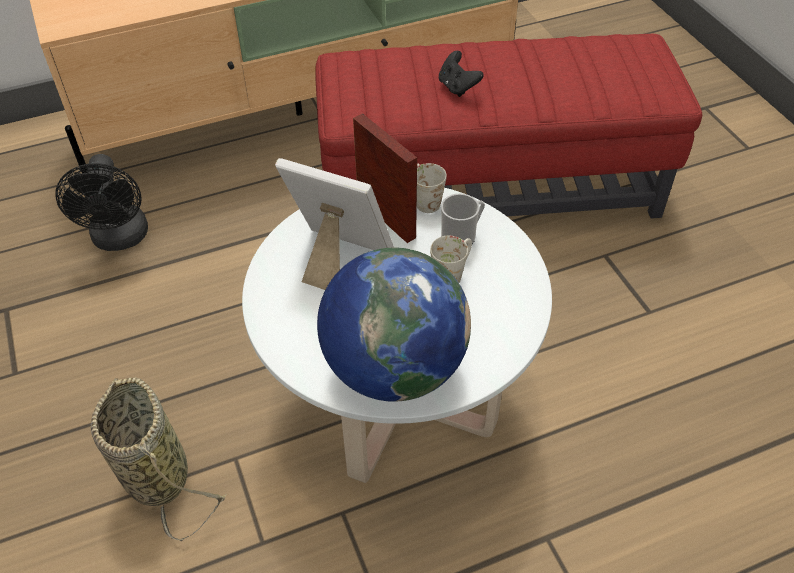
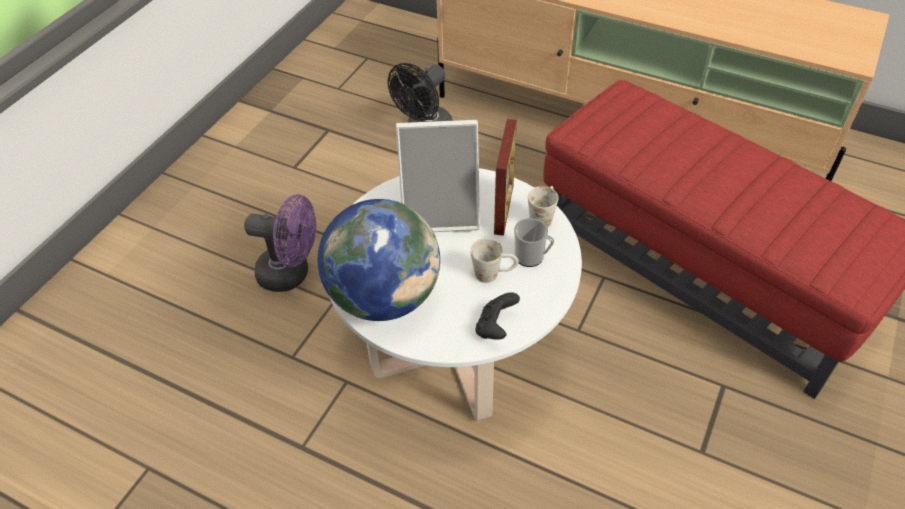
camera: 50 degrees right, 0 degrees up
basket [91,377,227,541] -> purple fan [244,194,316,292]
picture frame [275,158,394,290] -> picture frame turned 105 degrees clockwise [396,120,480,232]
black game controller [439,51,484,97] -> black game controller moved to [475,292,520,340]

